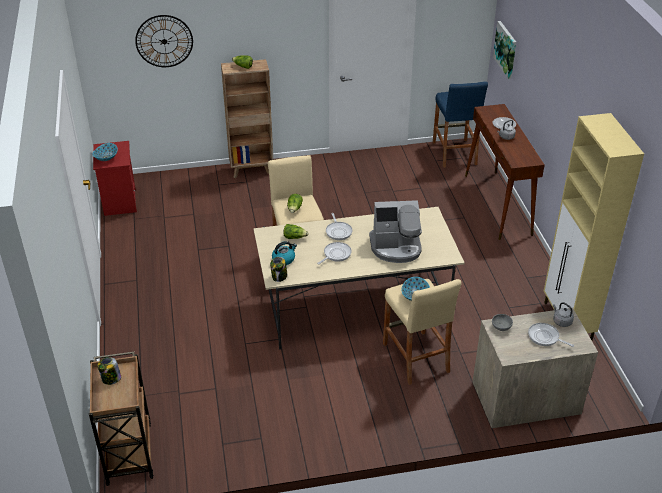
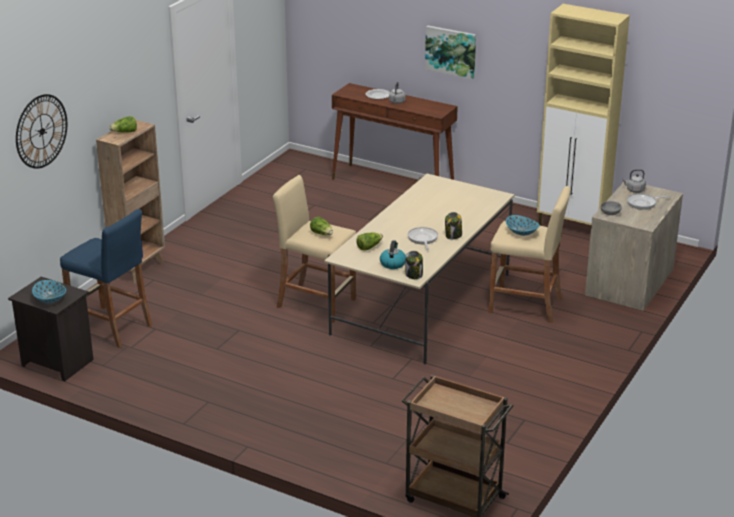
camera: 50 degrees left, 10 degrees down
red nightstand [93,141,137,216] -> black nightstand [8,277,94,381]
jar [98,357,121,385] -> jar moved to [445,212,462,240]
frying pan [326,213,352,240] -> none
coffee machine [369,200,422,263] -> none
blue stool [433,81,488,168] -> blue stool moved to [60,209,152,348]
picture [493,21,516,79] -> picture moved to [425,26,476,79]

